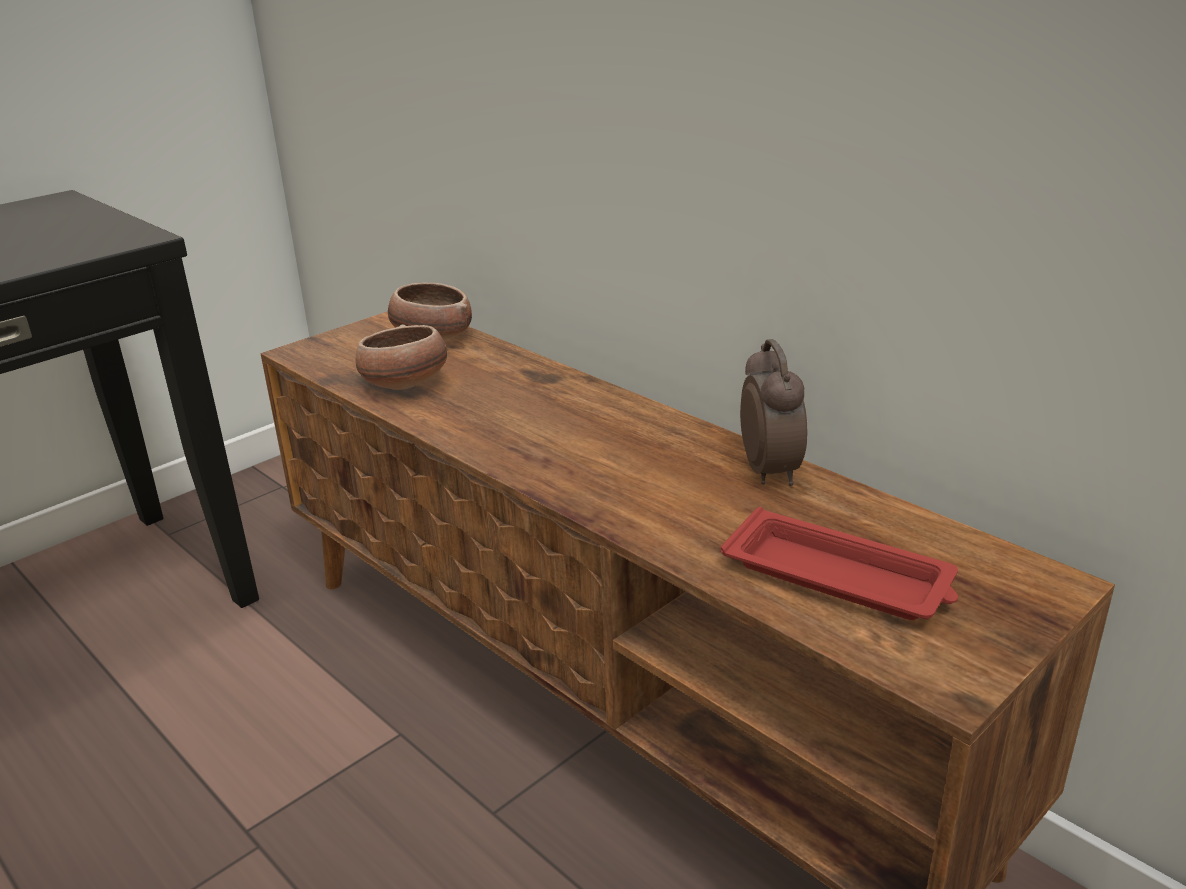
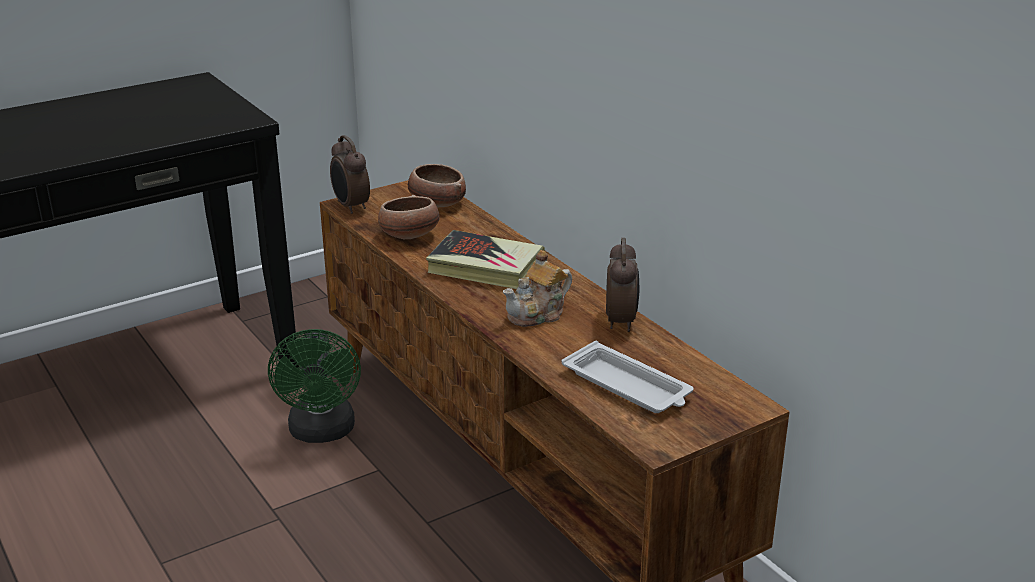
camera: 10 degrees right, 0 degrees up
red tray [721,507,958,620] -> white tray [562,341,693,413]
none -> green fan [268,329,361,443]
none -> alarm clock [330,135,370,214]
none -> book [426,230,545,289]
none -> teapot [503,250,572,327]

